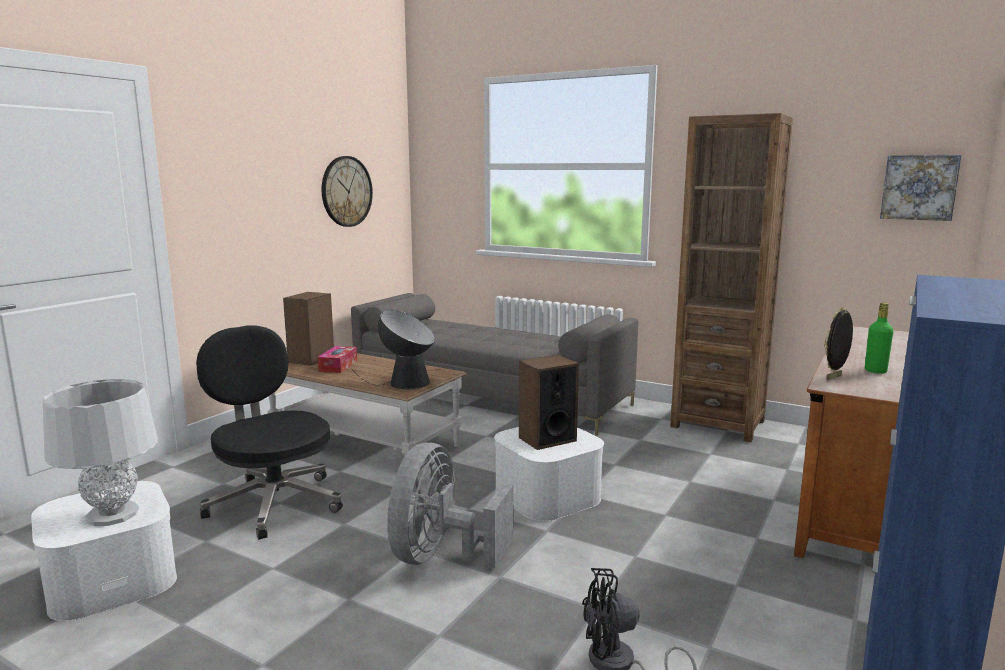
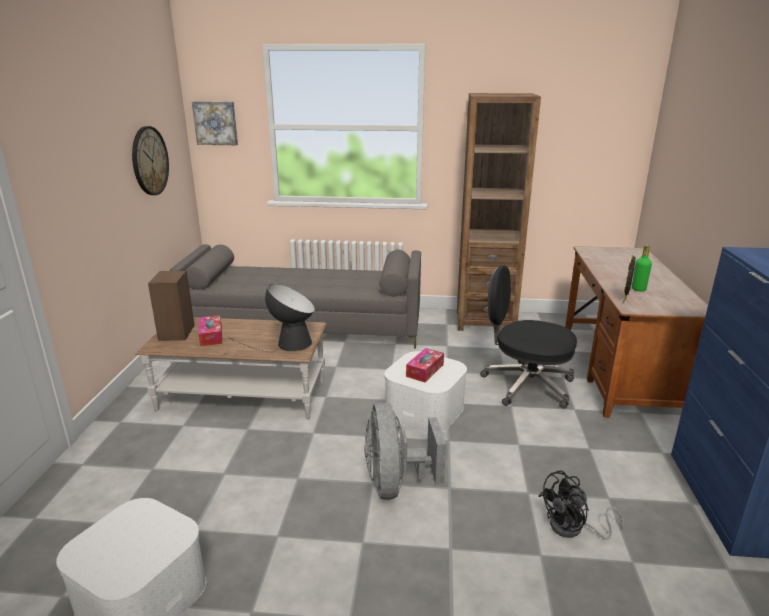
camera: 25 degrees left, 10 degrees up
grey table lamp [43,379,158,526] -> none
black office chair [196,325,343,540] -> black office chair moved to [480,265,577,408]
speaker [519,355,579,450] -> tissue box [406,348,444,382]
picture [880,155,961,221] -> picture moved to [192,101,238,145]

